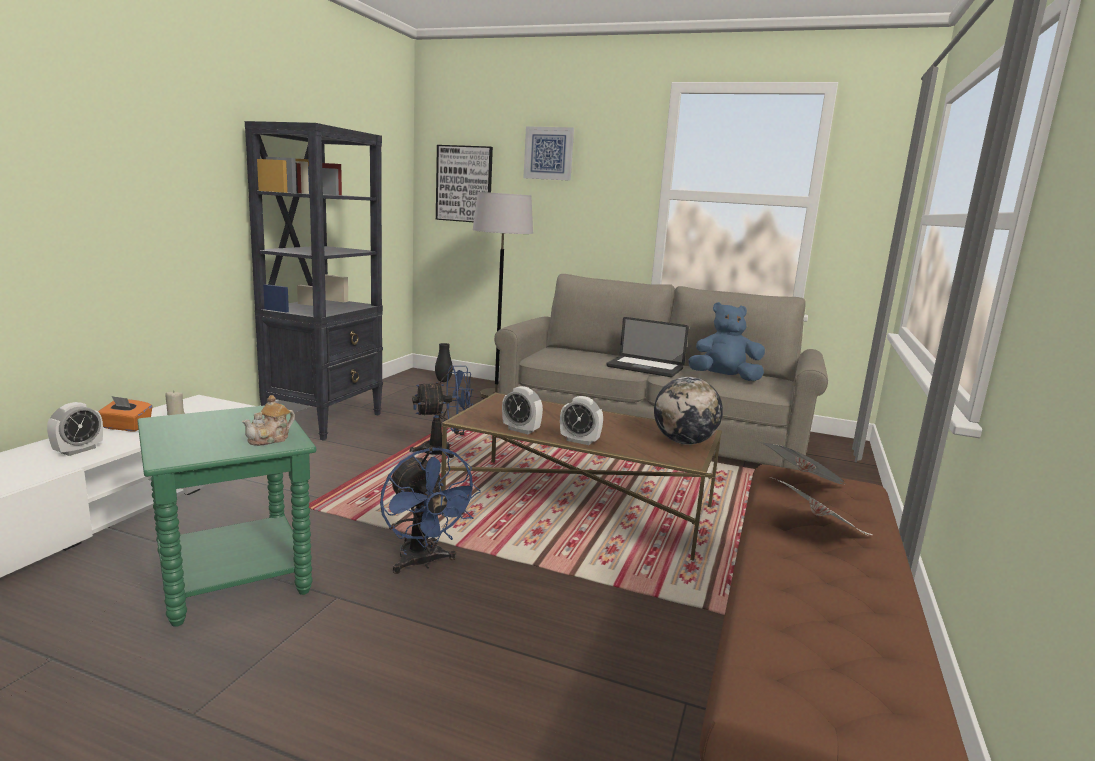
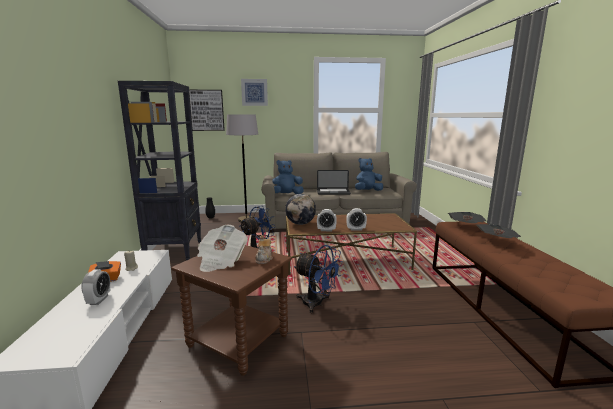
camera: 25 degrees left, 0 degrees up
green side table [137,404,316,627] -> brown side table [171,245,292,376]
globe [654,377,723,445] -> globe moved to [285,194,316,225]
none -> newspaper [197,225,247,272]
none -> blue plush toy [272,160,304,194]

